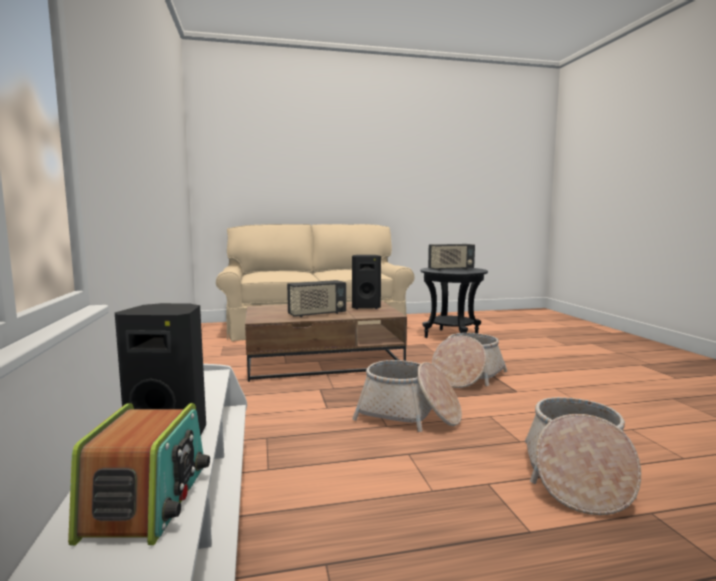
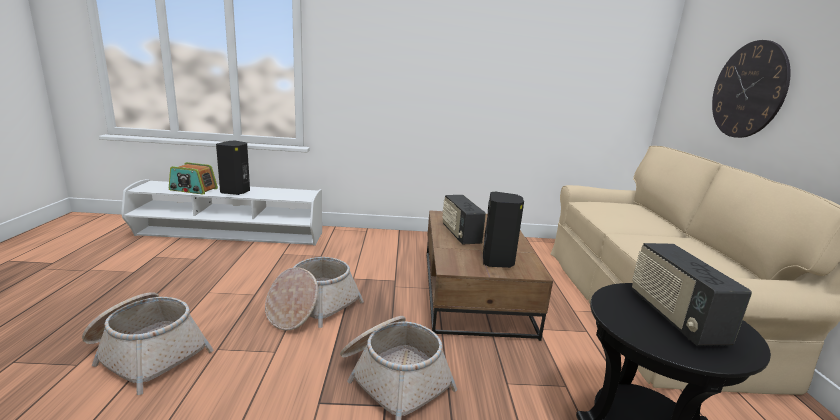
camera: 100 degrees right, 10 degrees up
none -> wall clock [712,40,791,138]

